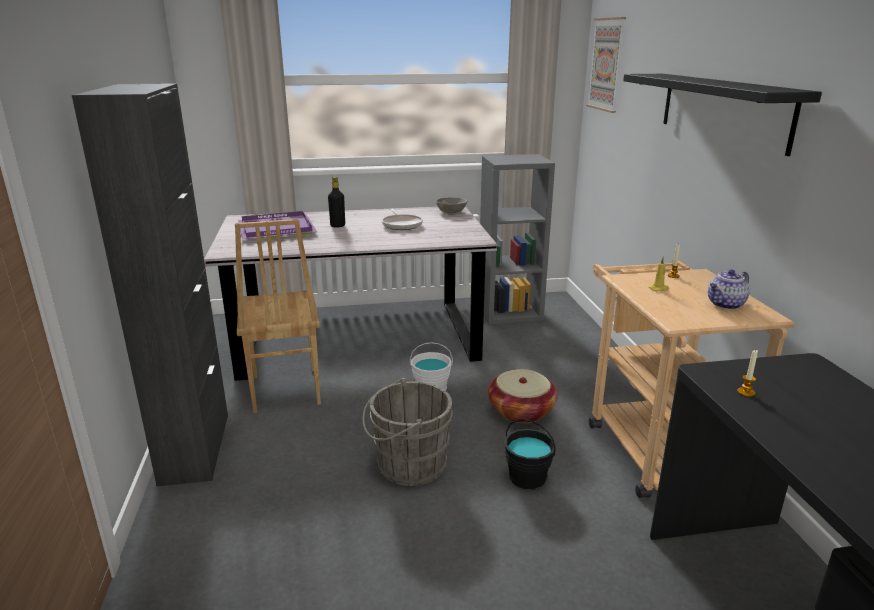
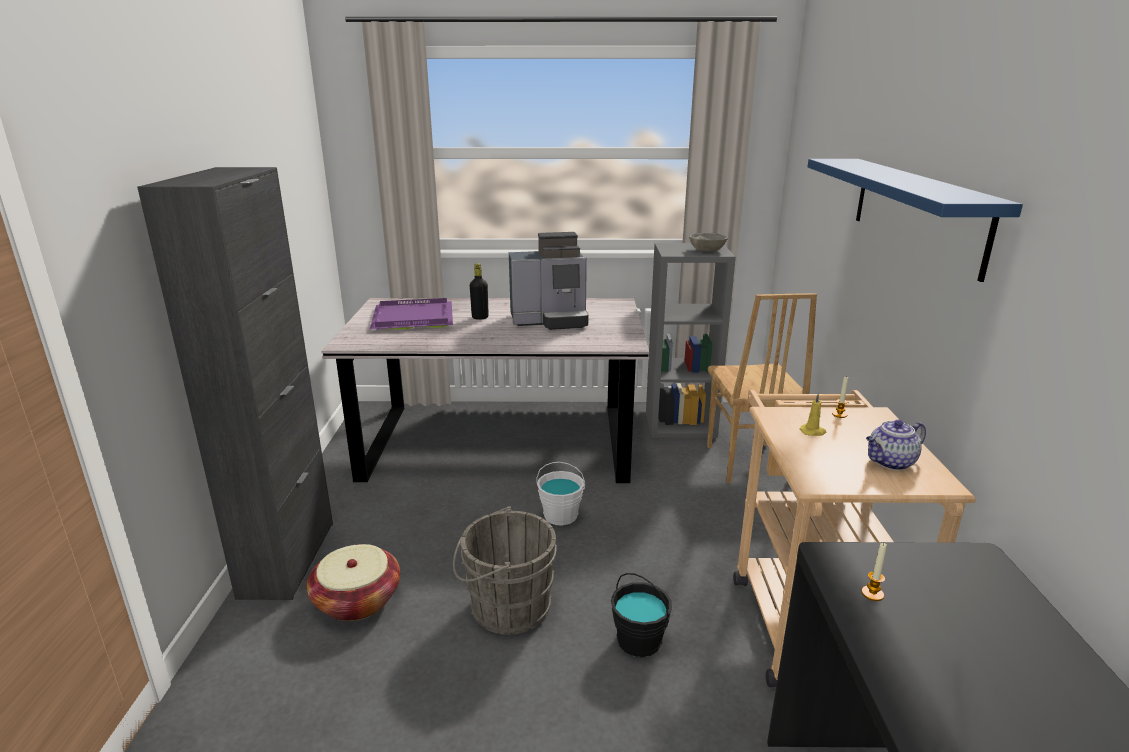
camera: 10 degrees right, 0 degrees up
brown chair [235,219,321,413] -> brown chair moved to [707,293,817,483]
frying pan [382,208,423,230] -> coffee machine [509,232,588,330]
grey bowl [436,197,467,213] -> grey bowl moved to [689,233,728,251]
basket [488,369,558,423] -> basket moved to [307,544,400,621]
picture [586,17,626,113] -> none
black shelf [623,74,822,156] -> blue shelf [807,159,1023,282]

